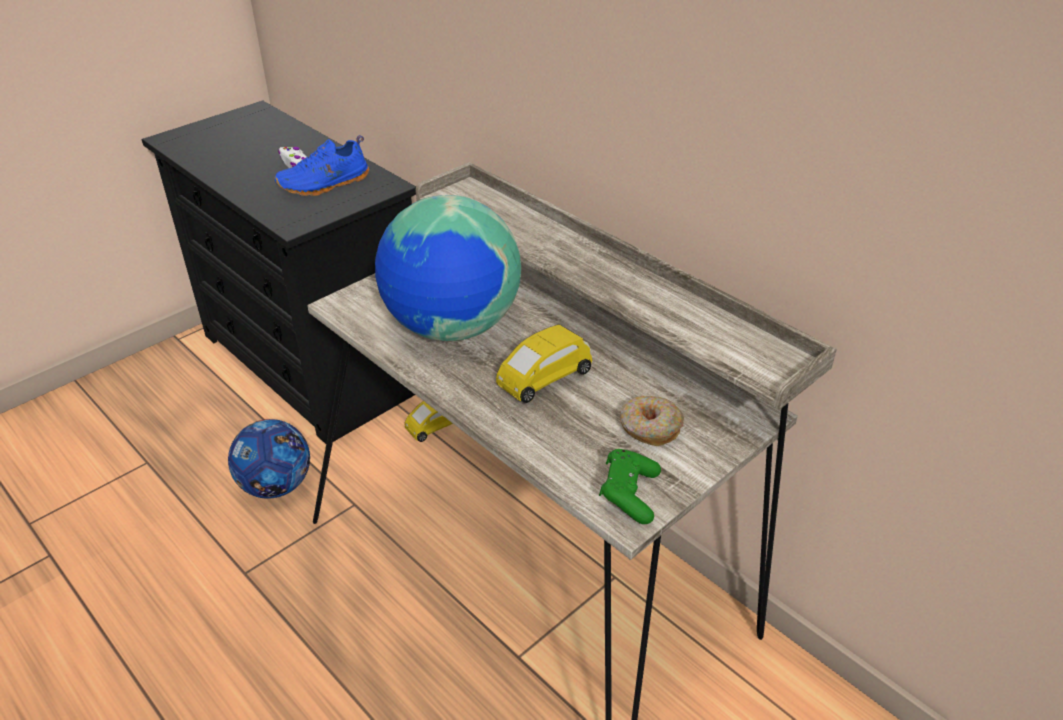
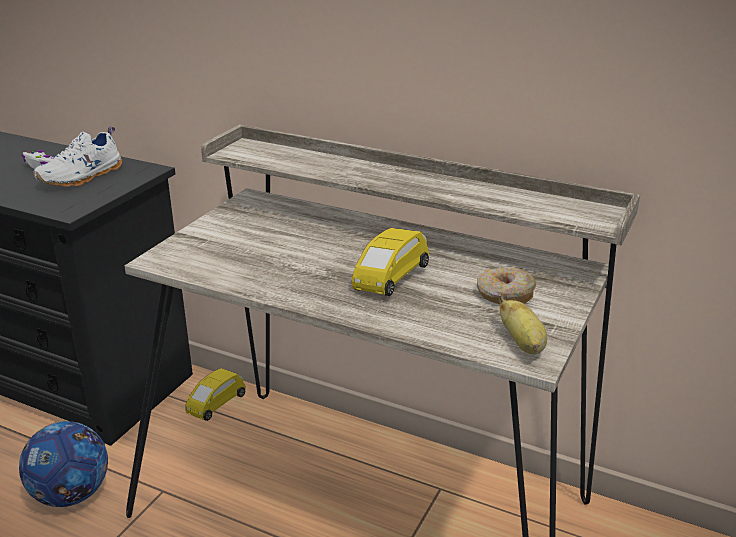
camera: 20 degrees left, 10 degrees down
blue shoe [274,135,369,196] -> white shoe [33,126,122,187]
globe [375,195,521,341] -> none
green game controller [599,449,661,524] -> banana [499,293,547,355]

